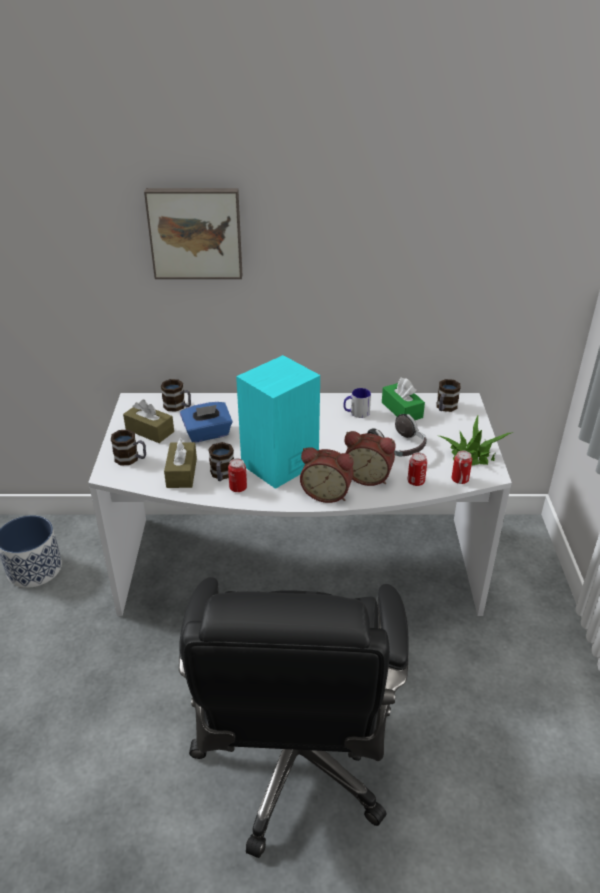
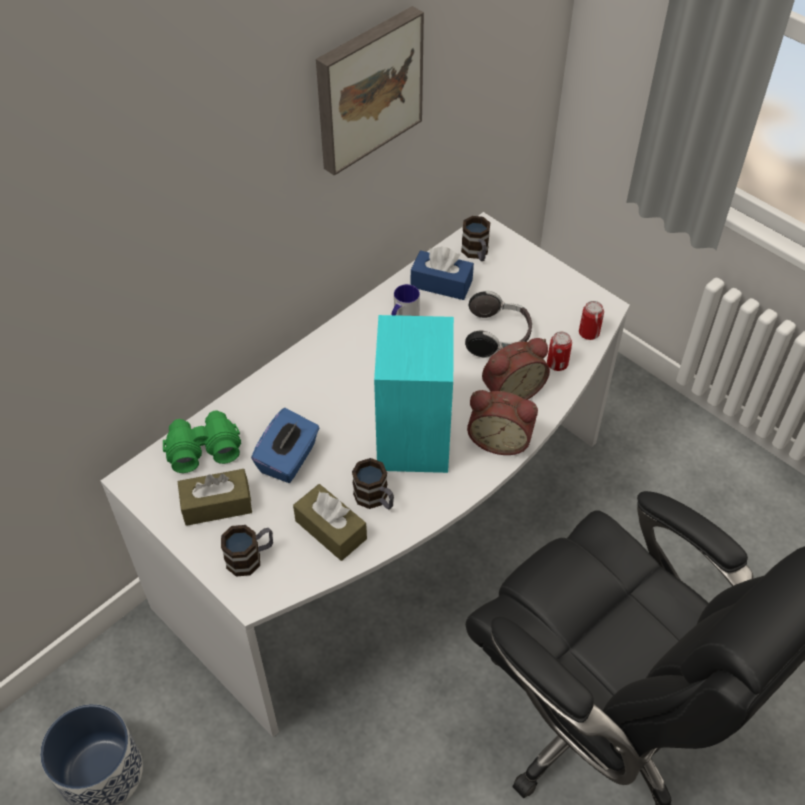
camera: 45 degrees left, 15 degrees up
picture [144,188,242,279] -> picture moved to [316,6,424,176]
mug [161,379,191,412] -> green binoculars [163,410,241,473]
can [228,458,247,492] -> none
alarm clock [300,447,354,503] -> alarm clock turned 45 degrees clockwise [467,390,538,455]
green tissue box [382,378,425,420] -> blue tissue box [411,247,474,300]
potted plant [440,416,511,466] -> none

